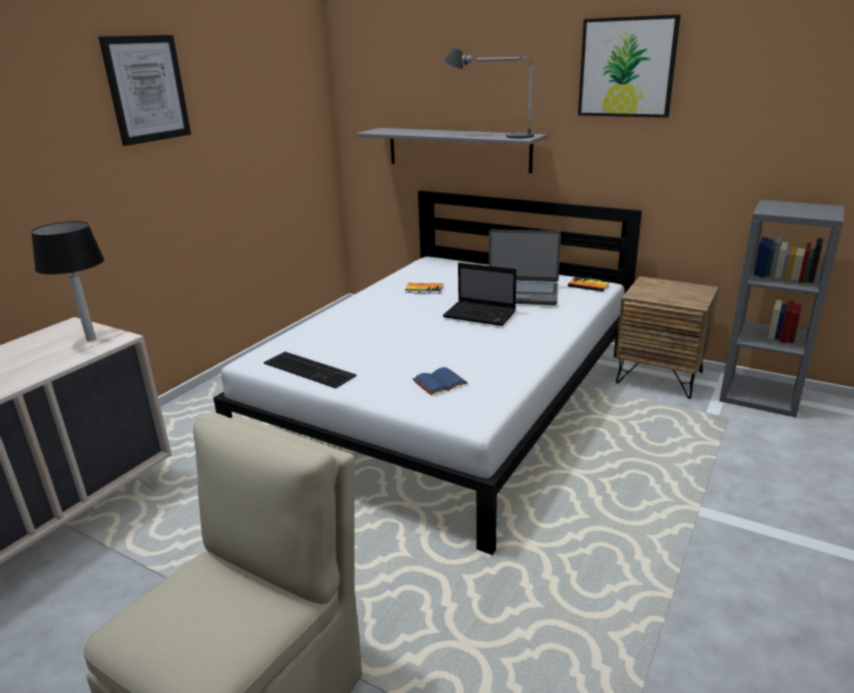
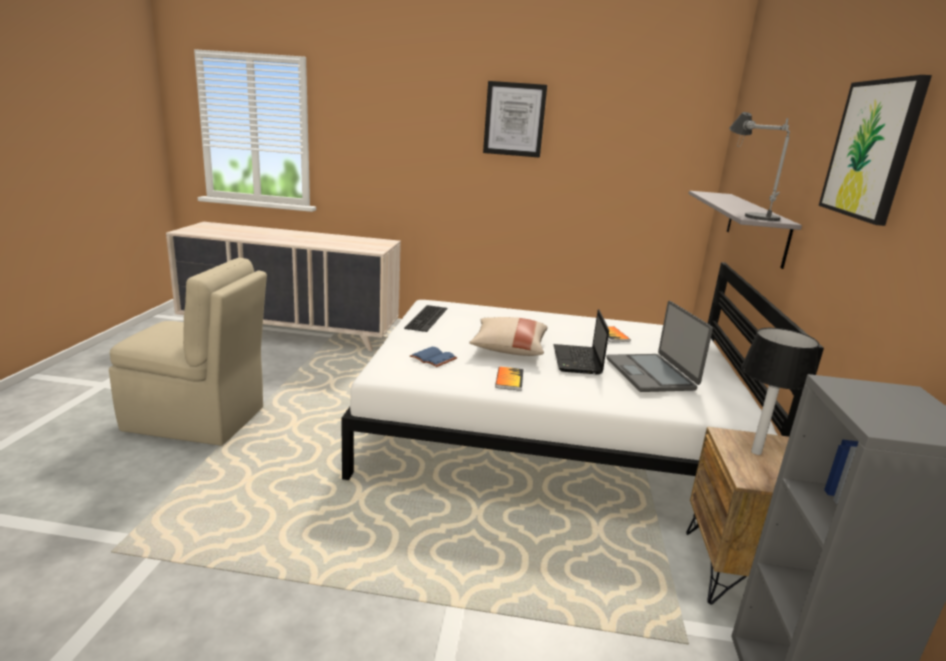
camera: 65 degrees right, 5 degrees down
table lamp [31,221,104,341] -> table lamp moved to [741,328,819,455]
book [568,277,609,292] -> book moved to [495,366,524,391]
none -> beige pillow [469,317,548,356]

